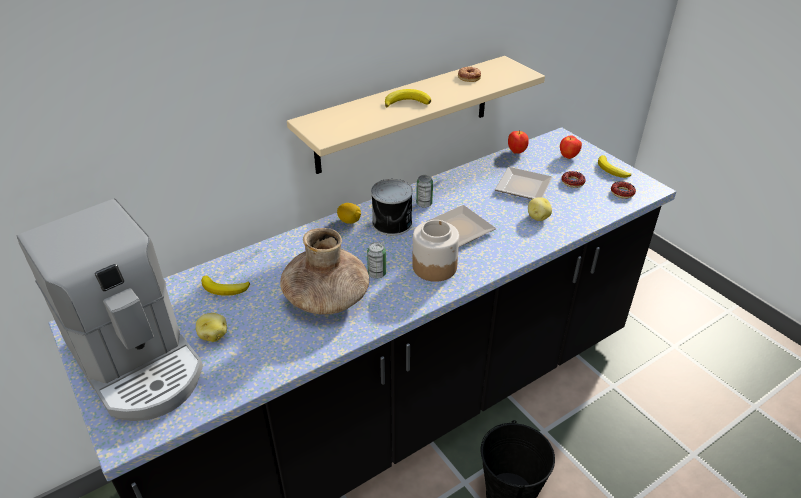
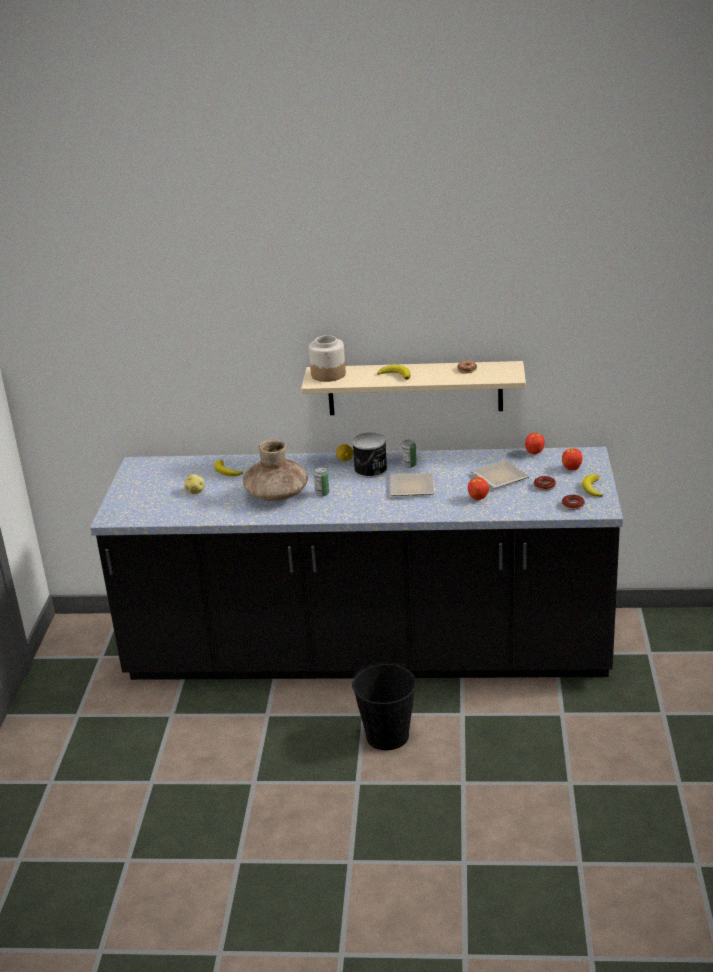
camera: 40 degrees right, 10 degrees down
coffee machine [16,198,203,421] -> none
jar [412,220,459,282] -> jar moved to [309,335,346,382]
potato [528,197,552,221] -> apple [468,477,489,500]

